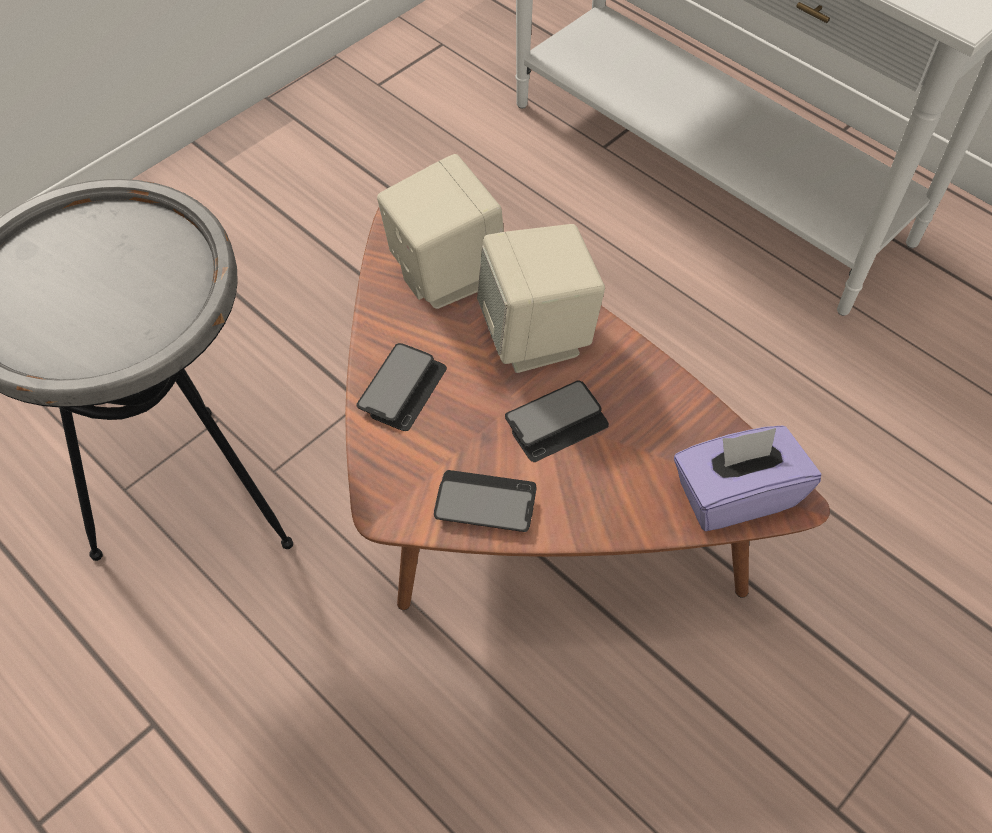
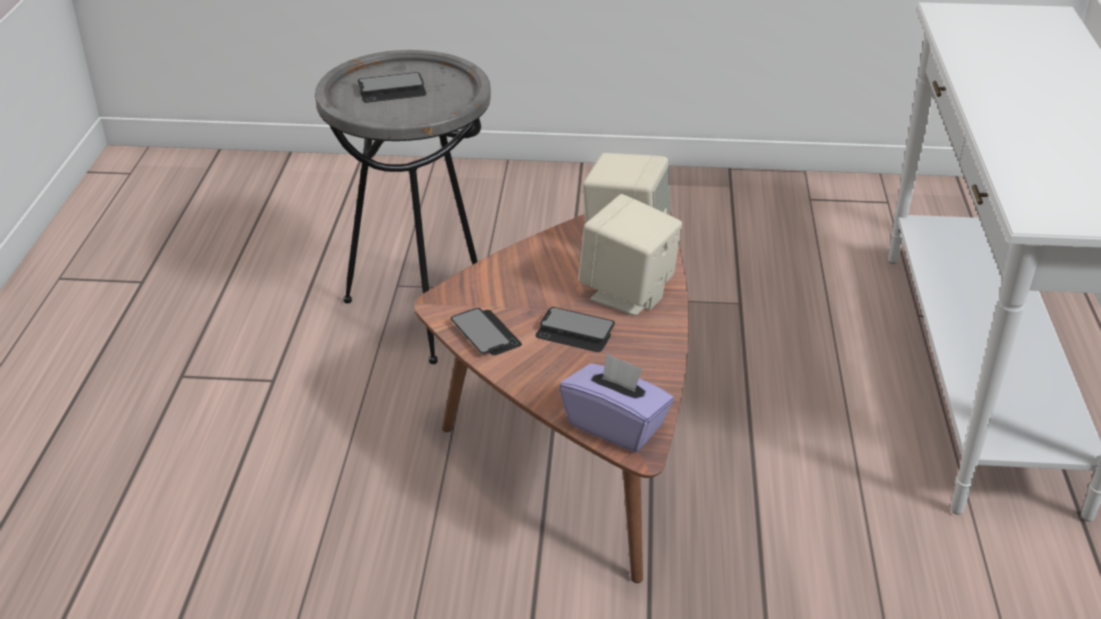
camera: 50 degrees right, 20 degrees down
phone [356,343,447,431] -> phone moved to [358,72,426,103]

